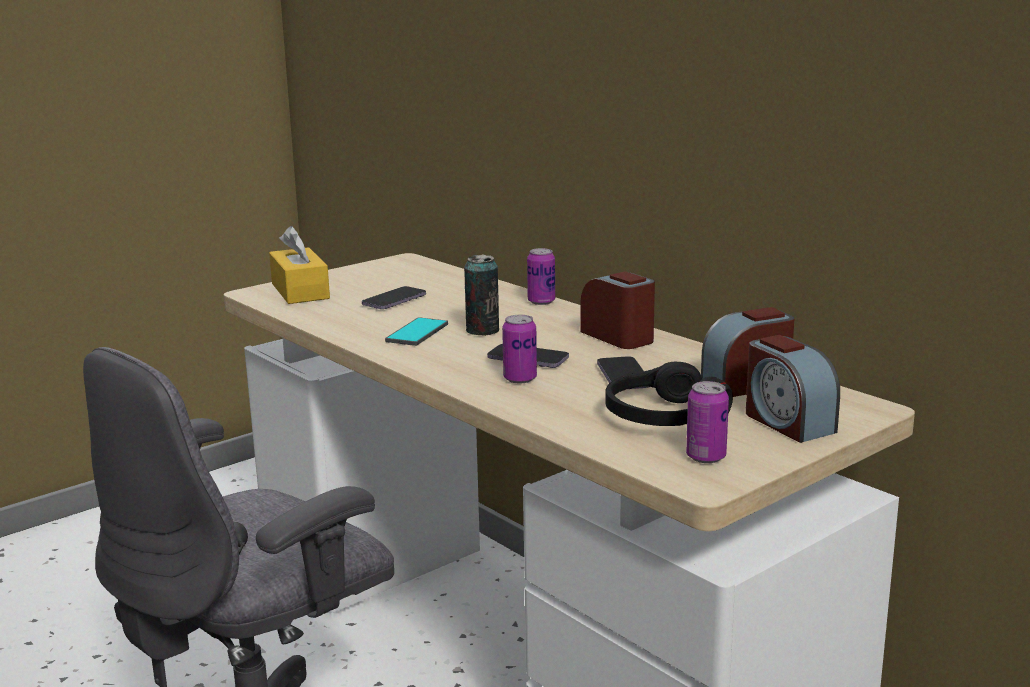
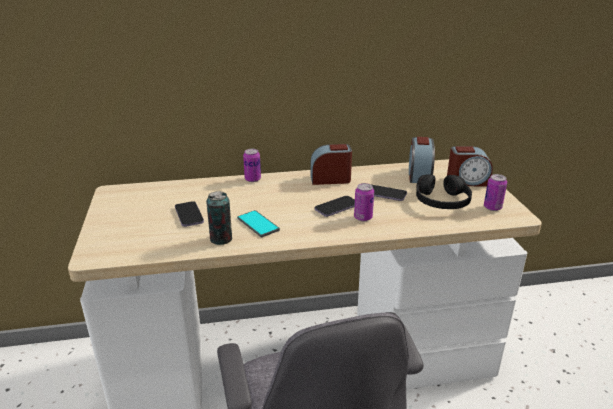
camera: 60 degrees left, 10 degrees up
yellow tissue box [269,226,330,304] -> none
can [464,254,499,336] -> can moved to [206,191,232,245]

